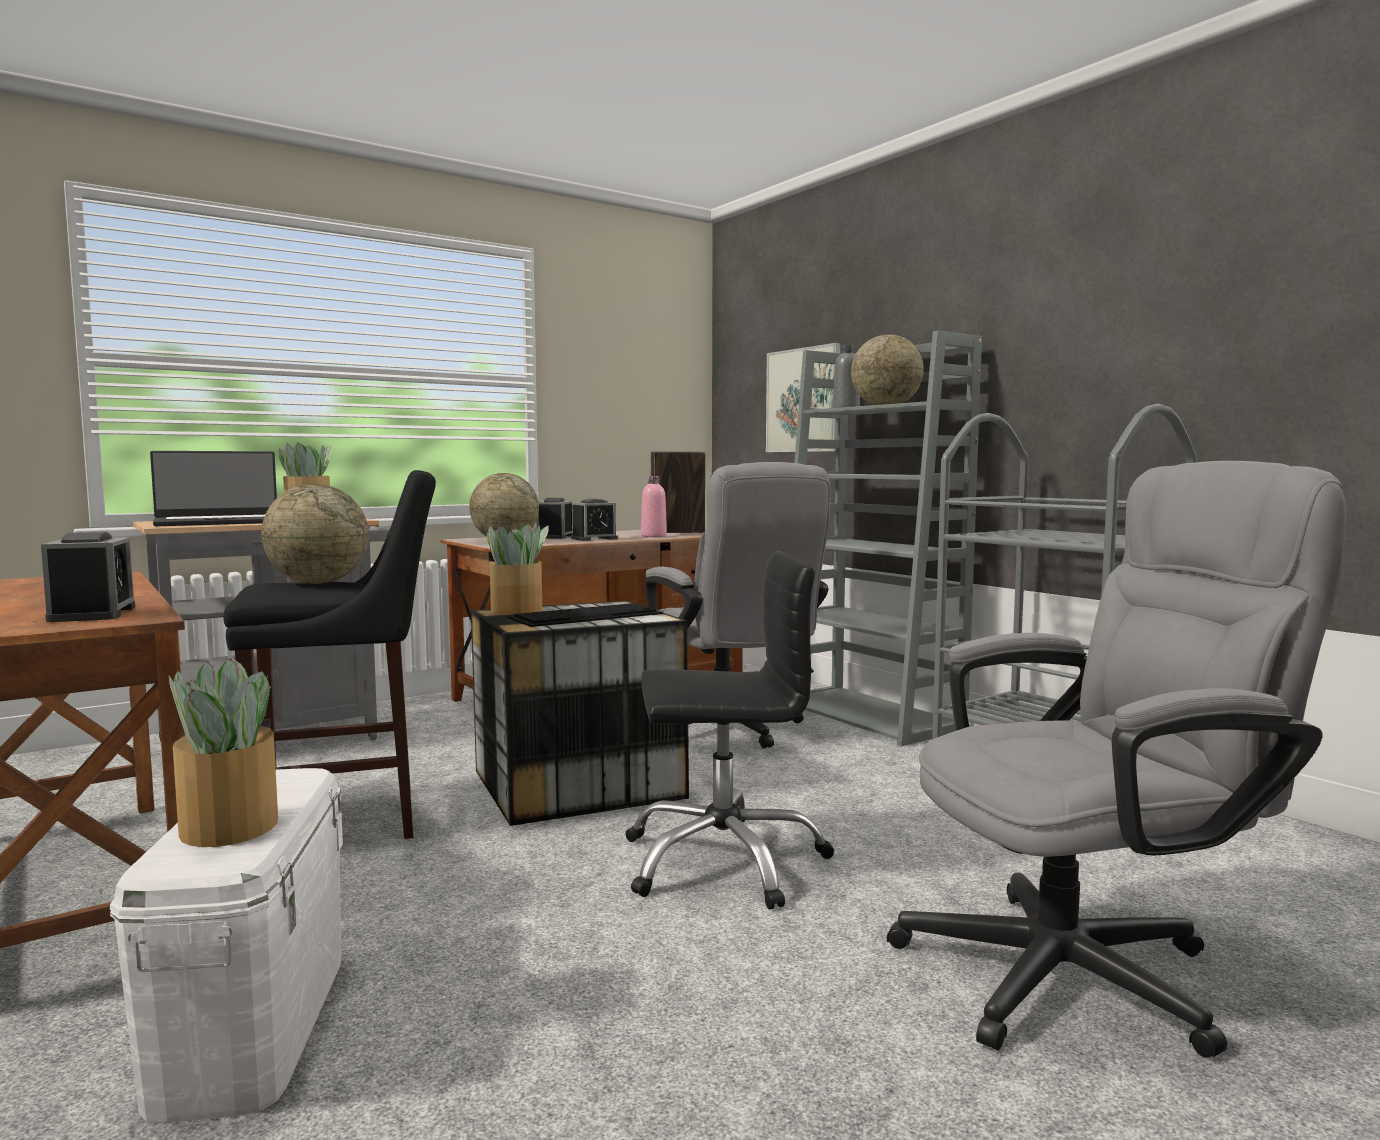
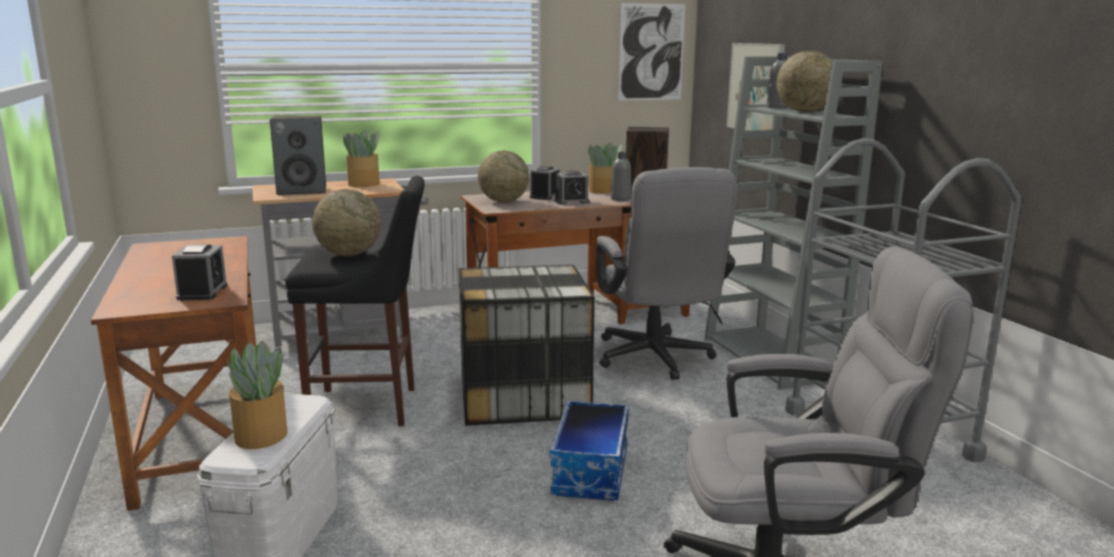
camera: 15 degrees right, 10 degrees up
laptop [150,451,277,526] -> speaker [270,115,326,195]
potted plant [487,524,549,614] -> potted plant moved to [588,143,622,194]
keyboard [508,603,663,627] -> none
black office chair [625,551,834,910] -> storage box [550,400,629,501]
pink bottle [641,476,667,537] -> grey bottle [611,152,631,201]
none -> picture [619,3,685,101]

